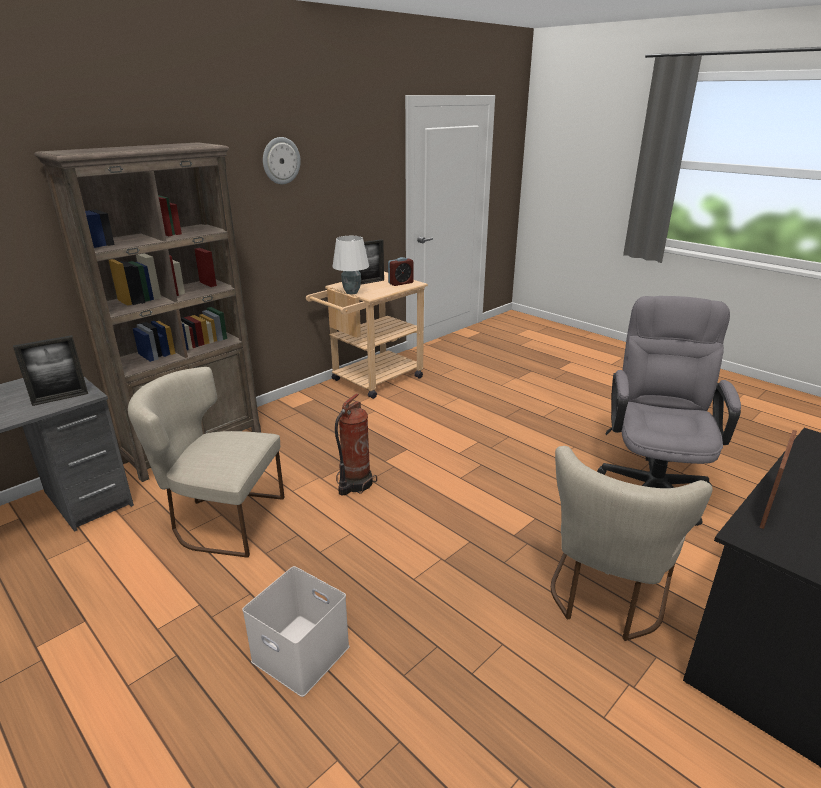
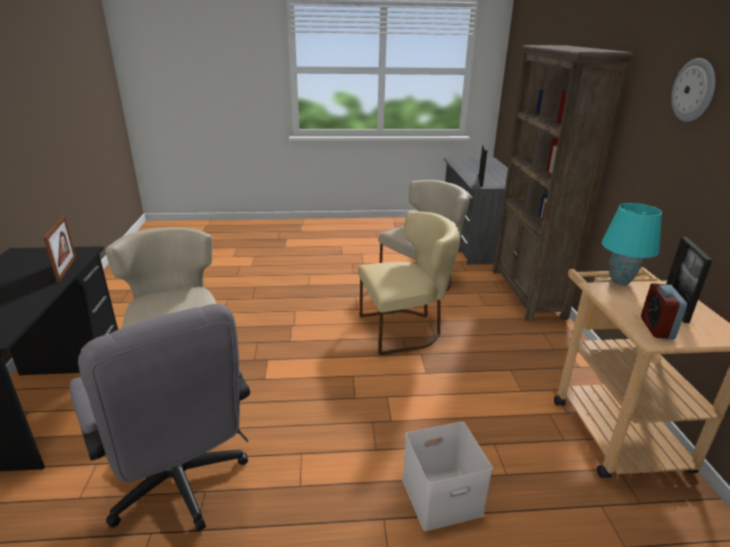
camera: 130 degrees right, 0 degrees up
white storage box [242,566,350,697] -> white storage box moved to [402,422,493,531]
white table lamp [332,236,369,294] -> turquoise table lamp [602,203,662,285]
fire extinguisher [335,393,377,496] -> beige chair [359,211,460,355]

